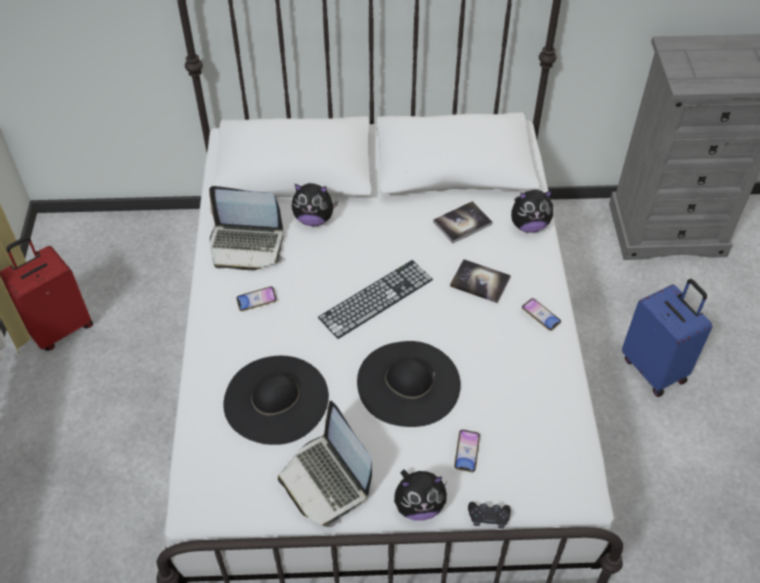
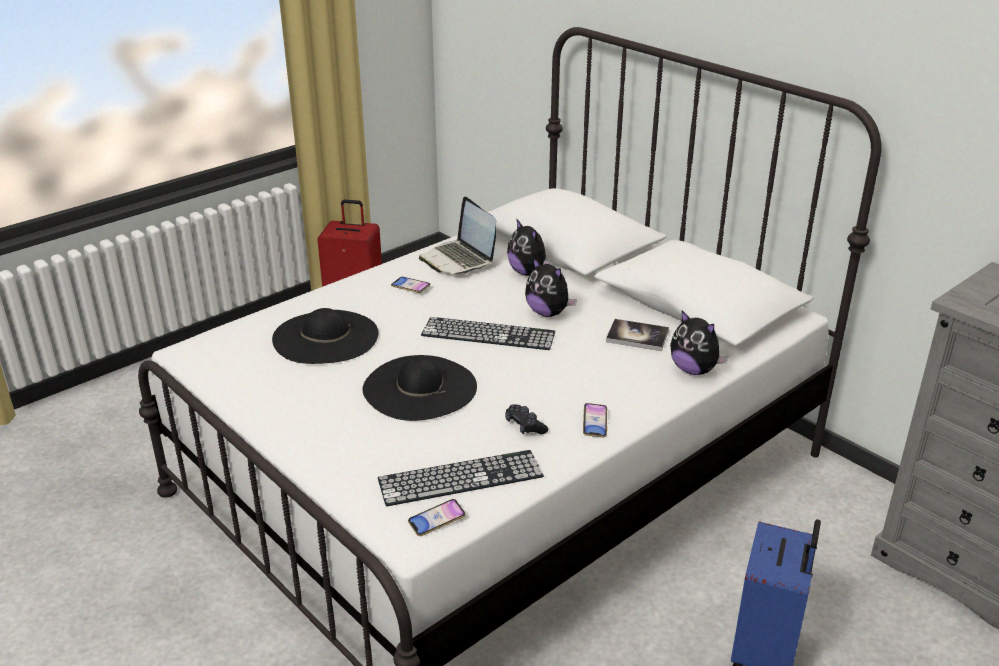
camera: 50 degrees right, 20 degrees down
laptop [278,401,372,527] -> none
plush toy [394,470,448,521] -> plush toy moved to [525,257,577,317]
book [450,259,511,303] -> none
phone [454,430,480,473] -> phone moved to [408,499,466,536]
black game controller [468,502,511,528] -> black game controller moved to [505,404,548,434]
none -> keyboard [378,450,544,507]

